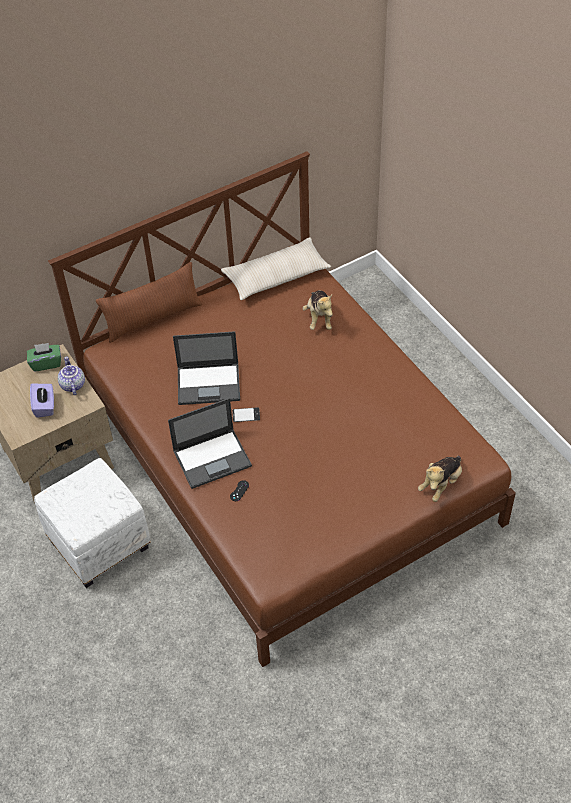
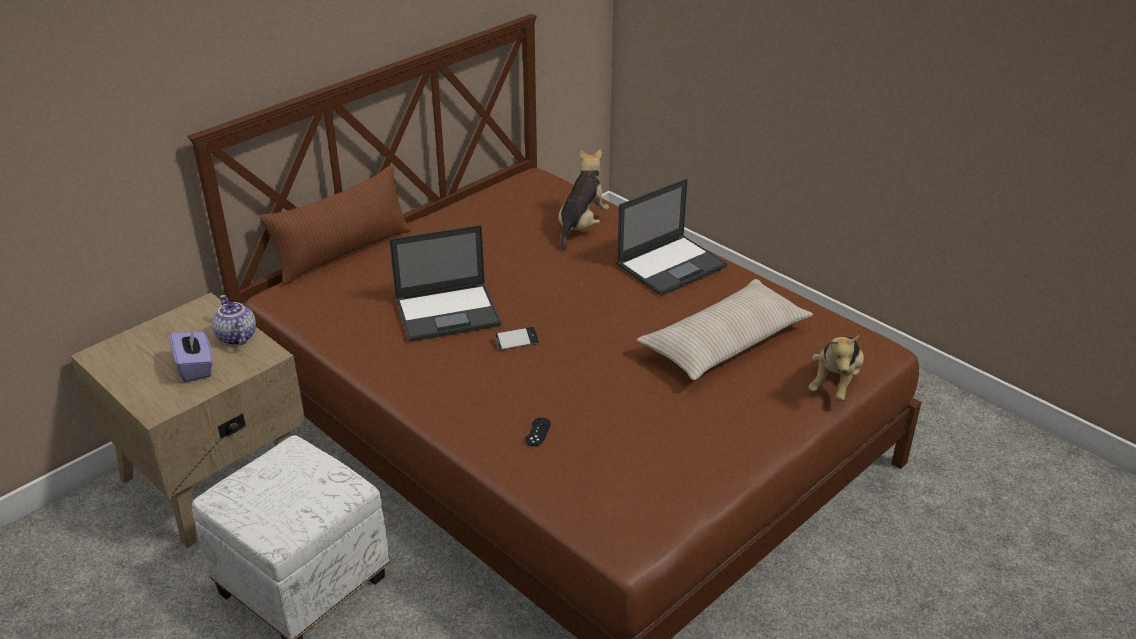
camera: 15 degrees left, 15 degrees down
green tissue box [27,343,61,371] -> none
laptop [168,398,252,489] -> laptop moved to [616,178,728,296]
beige pillow [221,237,331,300] -> beige pillow moved to [637,279,813,380]
plush toy [303,290,333,330] -> plush toy turned 135 degrees counterclockwise [558,150,609,251]

